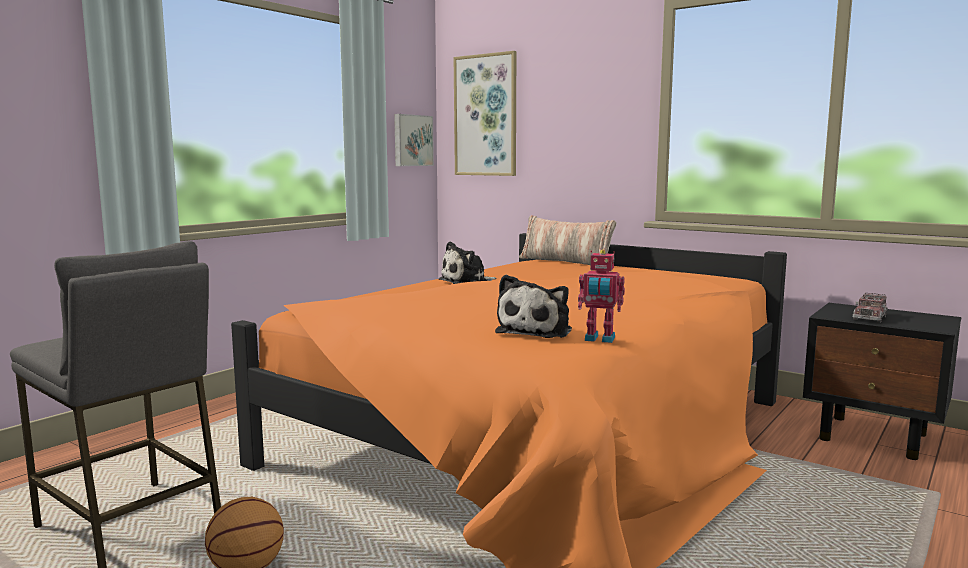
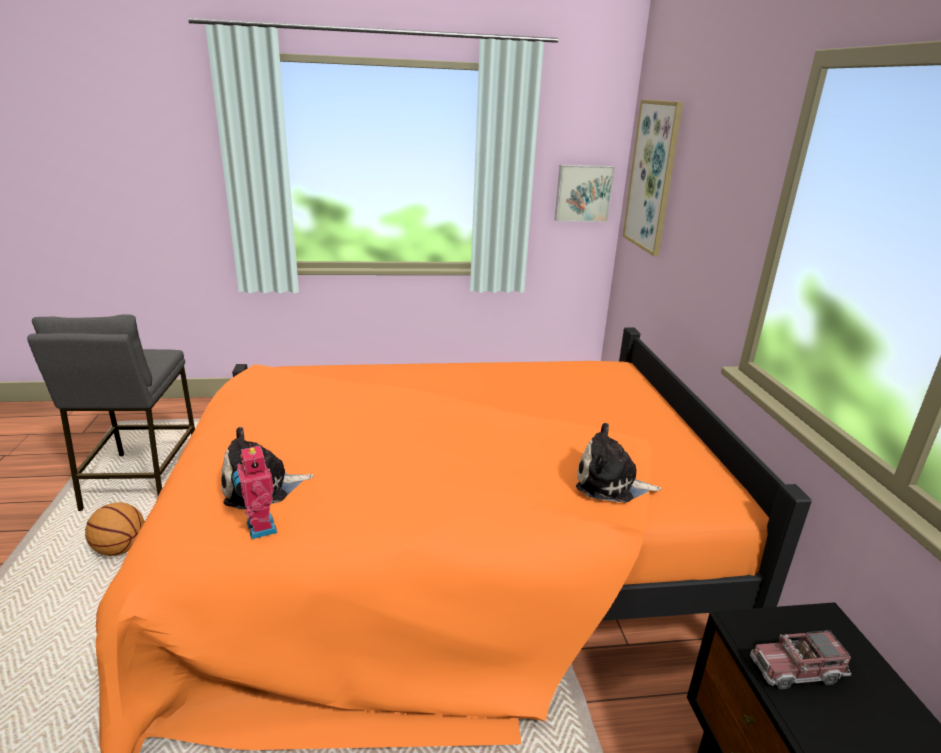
camera: 45 degrees right, 15 degrees up
plush toy [438,241,497,284] -> plush toy moved to [576,423,661,503]
pillow [519,215,616,265] -> none

